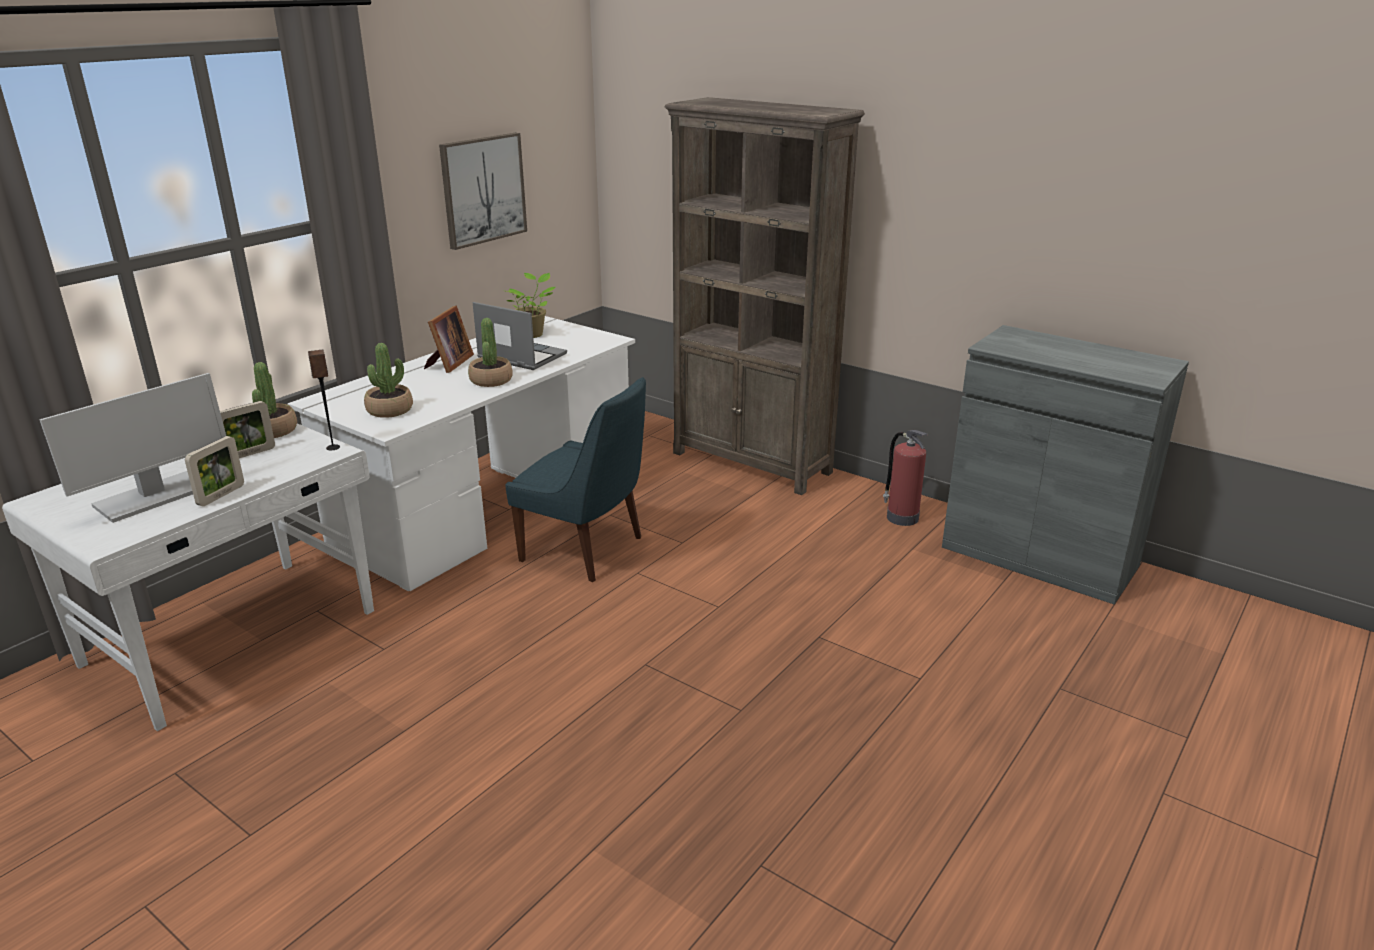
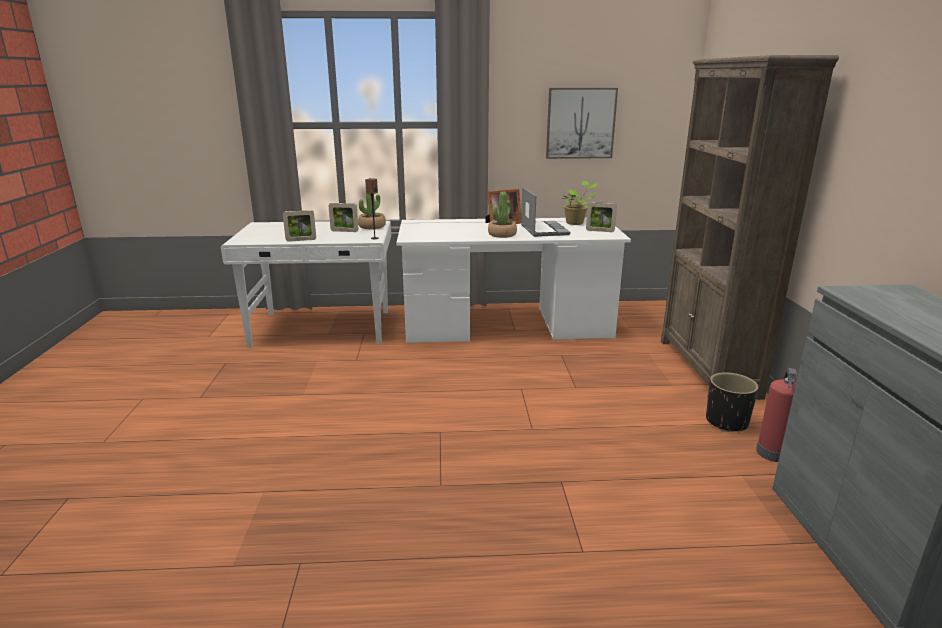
camera: 50 degrees right, 5 degrees down
monitor [39,373,226,523] -> none
potted plant [364,343,413,418] -> none
blue chair [505,377,646,582] -> none
none -> picture frame [586,202,617,232]
none -> black planter [706,372,759,432]

